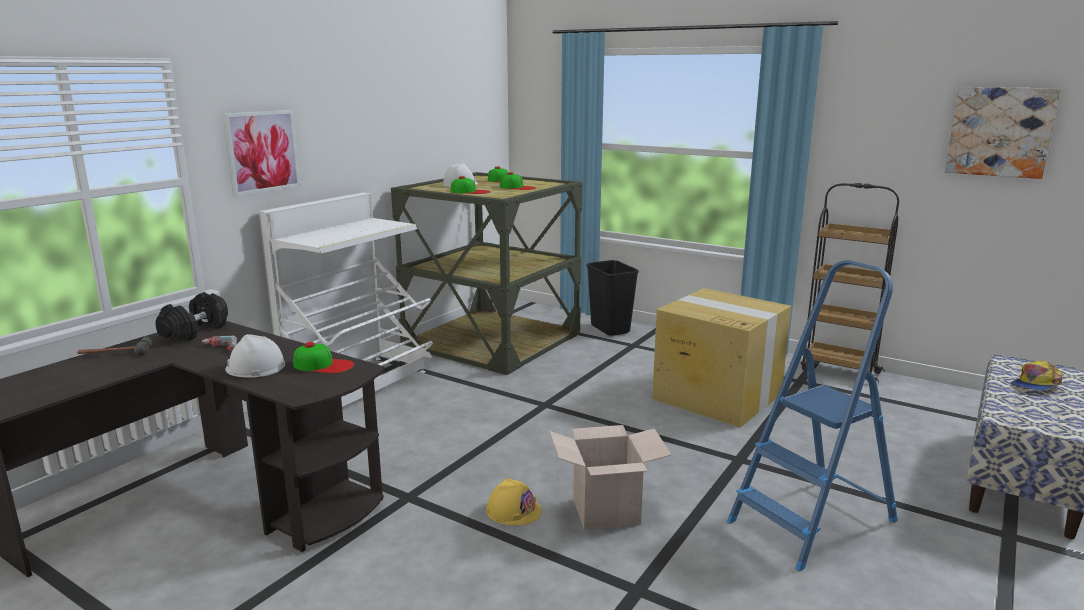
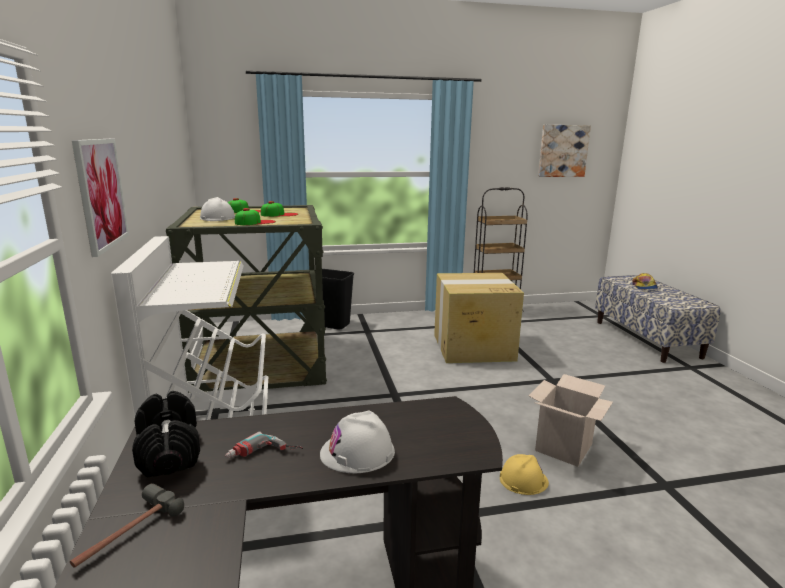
camera: 45 degrees left, 0 degrees up
cap [293,342,354,373] -> none
blue step ladder [727,260,898,571] -> none

